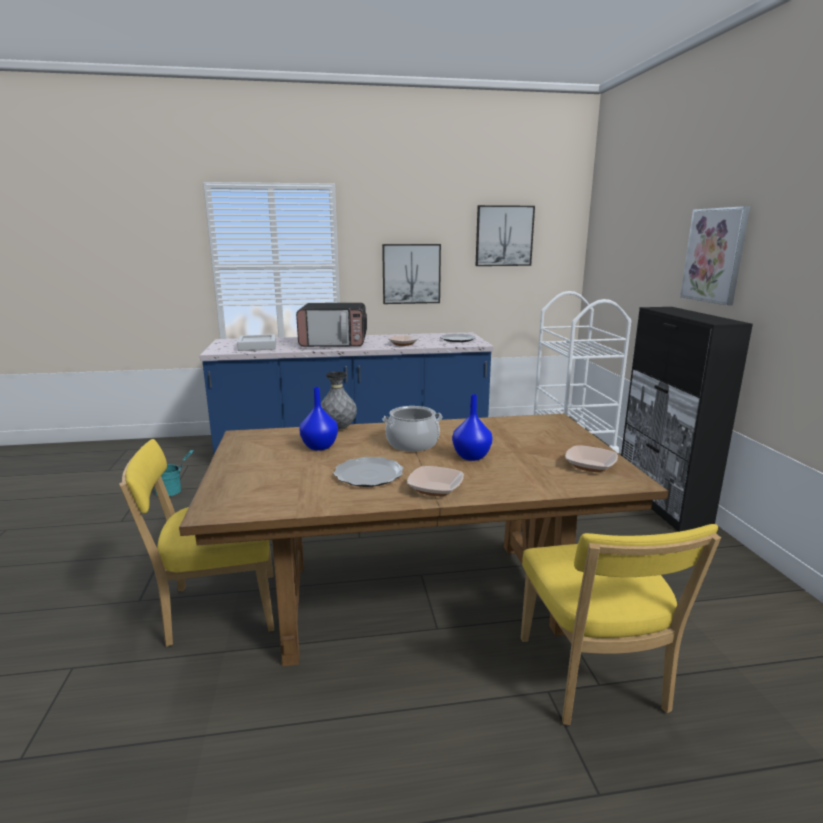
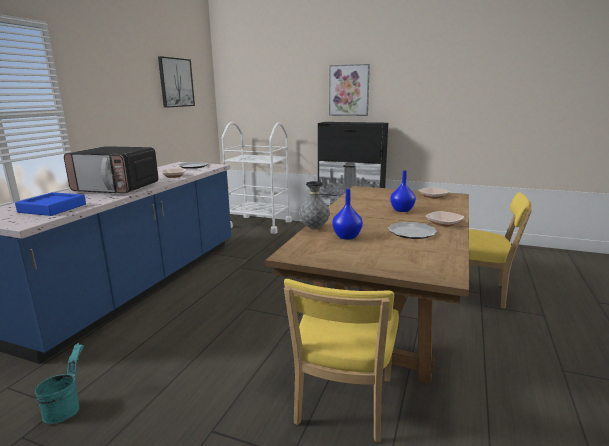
camera: 60 degrees left, 0 degrees up
grey tray [237,334,276,351] -> blue tray [15,192,86,216]
microwave [296,303,367,347] -> microwave turned 75 degrees clockwise [64,146,159,194]
picture [382,244,441,304] -> none
cooking pot [382,406,443,451] -> none

